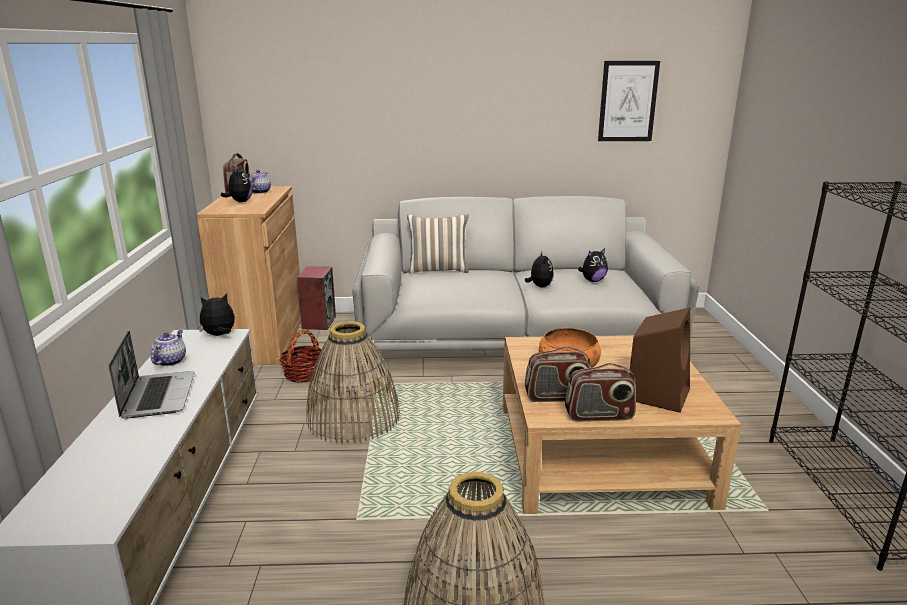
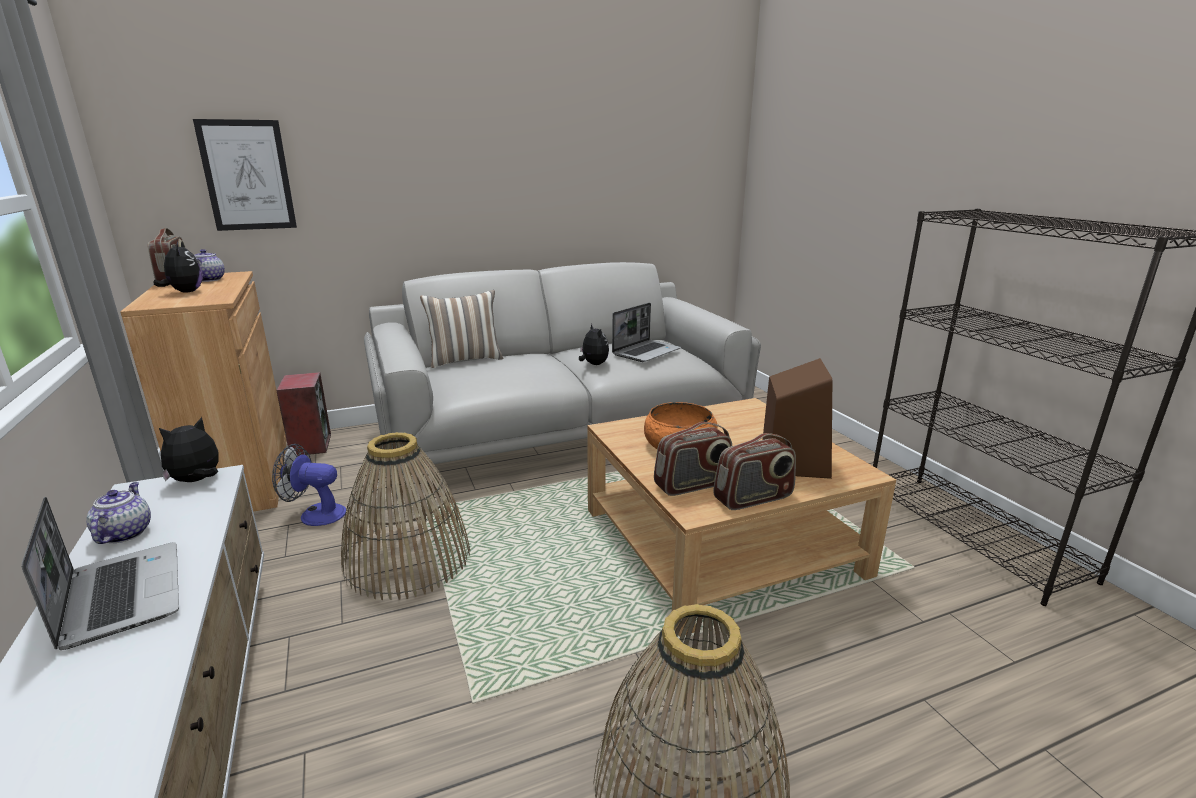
camera: 20 degrees left, 0 degrees up
basket [280,330,325,383] -> fan [272,444,346,526]
plush toy [578,248,608,282] -> laptop [612,303,681,362]
picture [598,61,660,141] -> picture moved to [193,119,297,231]

